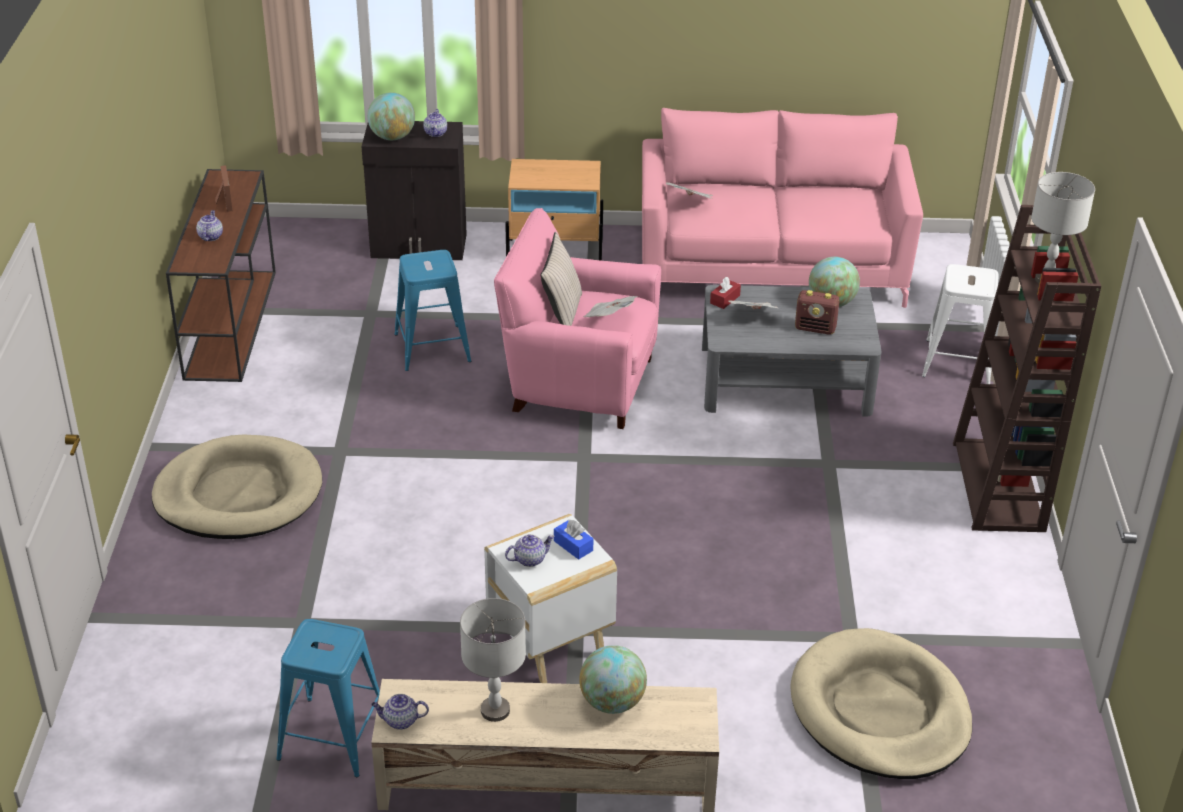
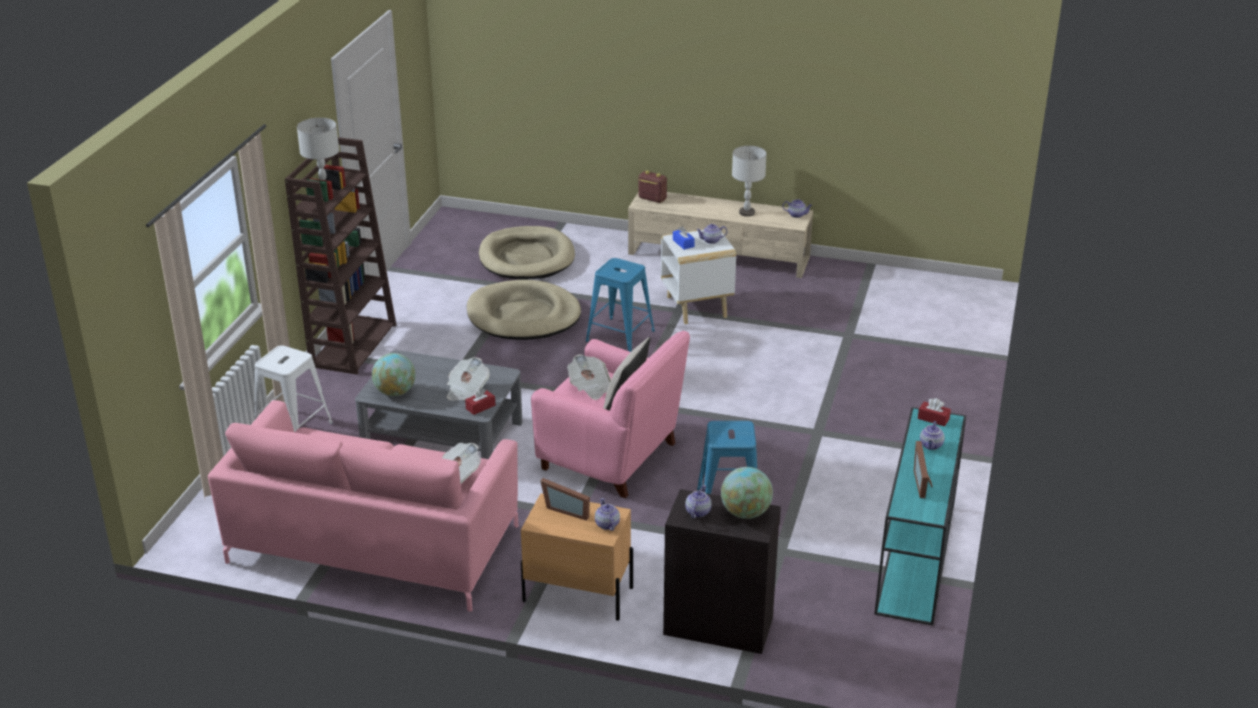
camera: 165 degrees left, 5 degrees down
beige dog bed [152,435,322,539] -> beige dog bed moved to [467,280,581,340]
brown console table [166,169,276,382] -> turquoise console table [874,407,966,625]
blue stool [276,619,380,777] -> blue stool moved to [586,258,655,352]
globe [579,645,647,714] -> none
radio [795,290,840,335] -> radio moved to [639,171,667,203]
none -> picture frame [540,478,590,521]
none -> teapot [595,498,620,531]
none -> red tissue box [918,398,951,426]

